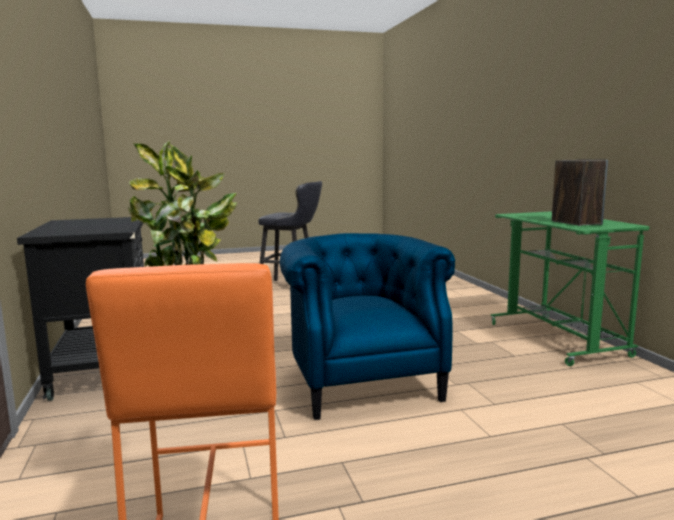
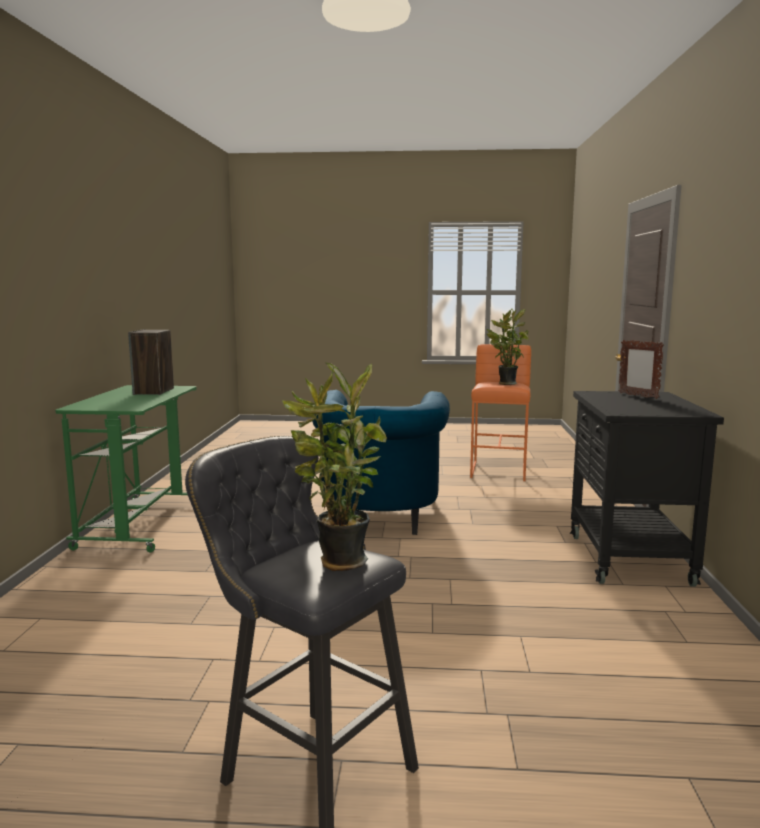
camera: 160 degrees left, 0 degrees up
none -> potted plant [282,362,387,571]
none -> picture frame [619,340,664,399]

